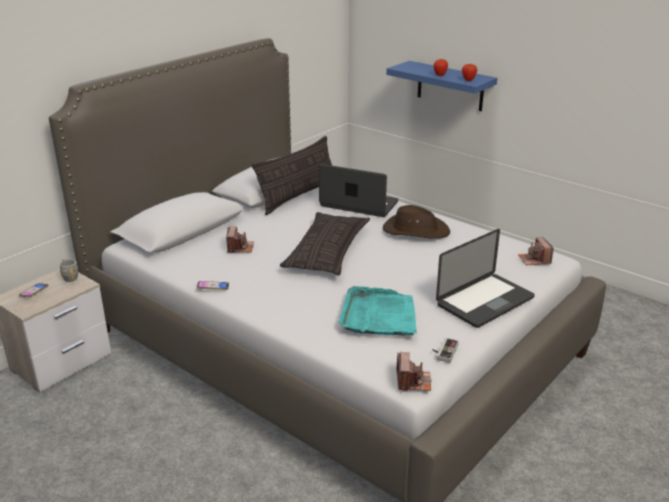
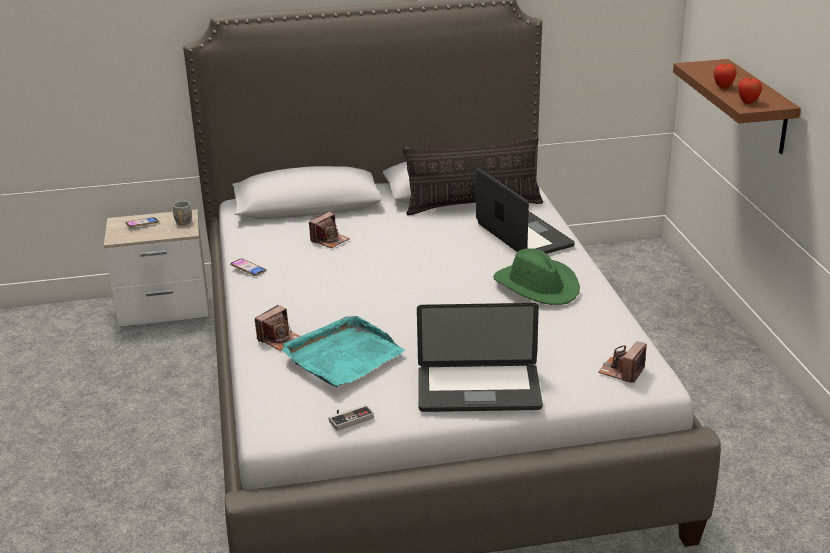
camera: 40 degrees right, 0 degrees up
pillow [280,212,370,276] -> none
brown hat [383,205,450,239] -> green hat [493,248,580,305]
blue shelf [386,61,497,111] -> brown shelf [673,59,801,154]
camera [396,352,432,392] -> camera moved to [254,305,300,351]

